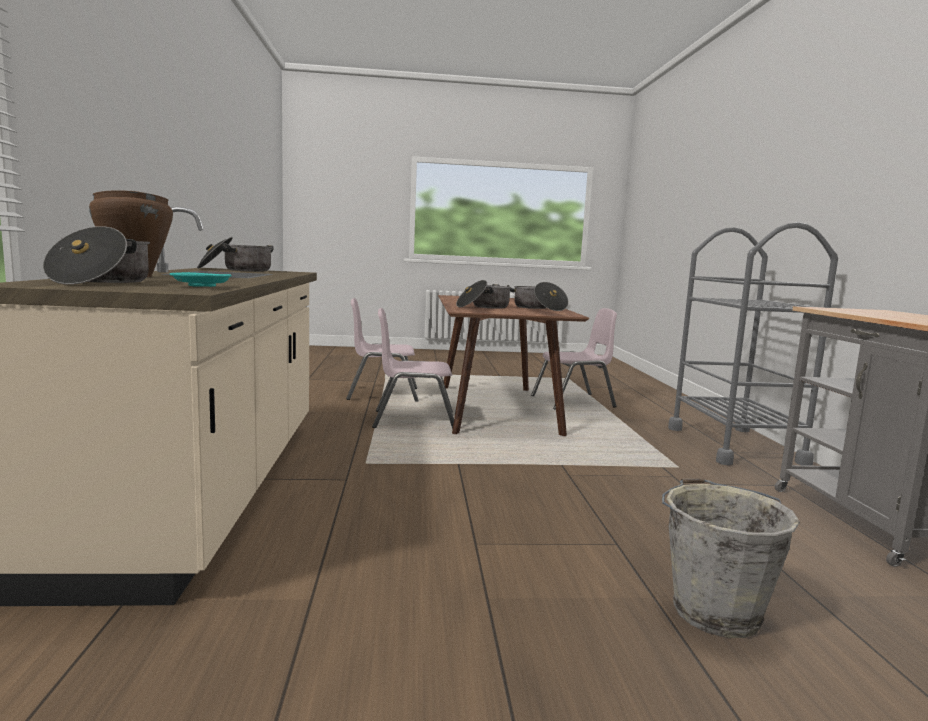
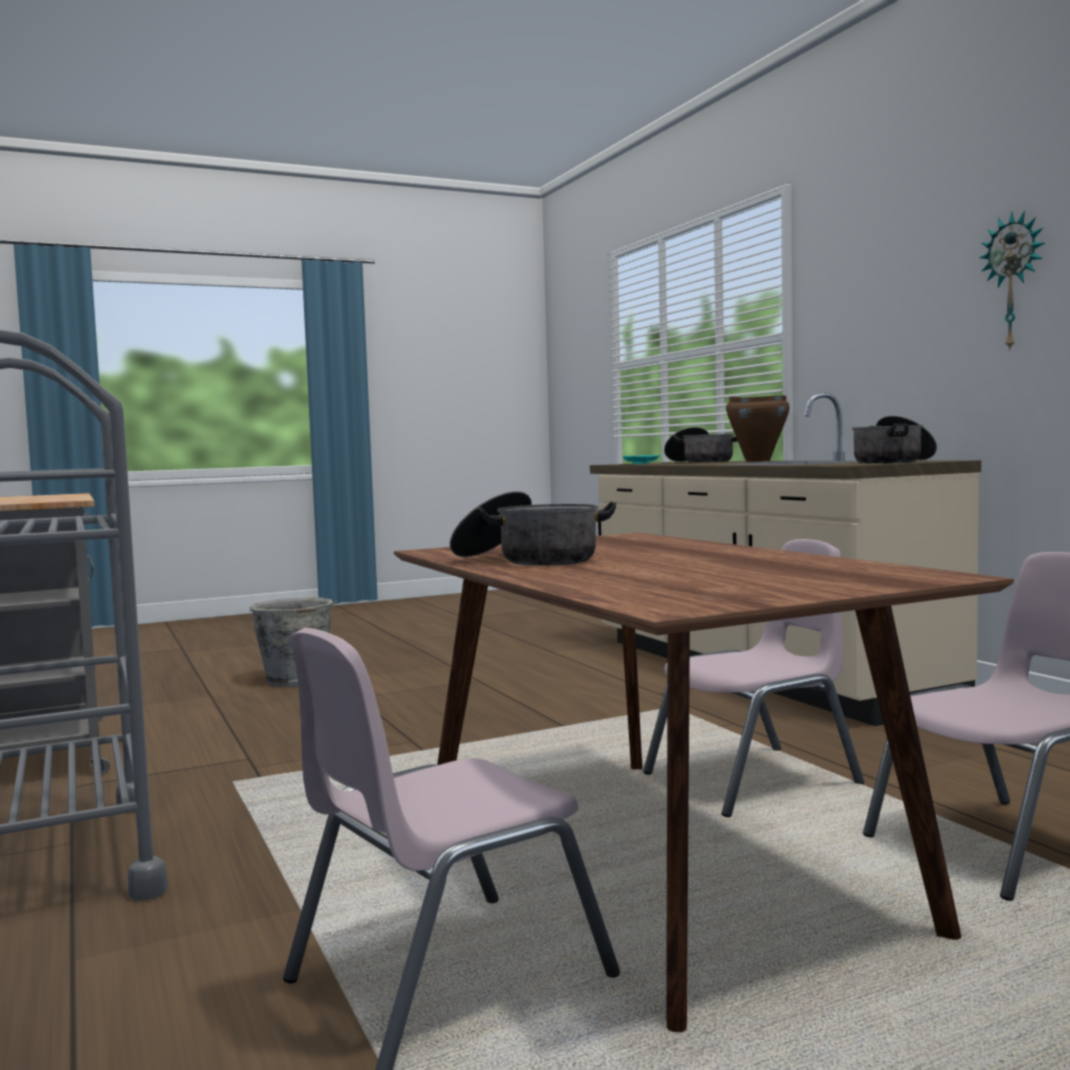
camera: 160 degrees right, 5 degrees down
cooking pot [456,280,511,309] -> none
none -> wall clock [979,211,1045,352]

